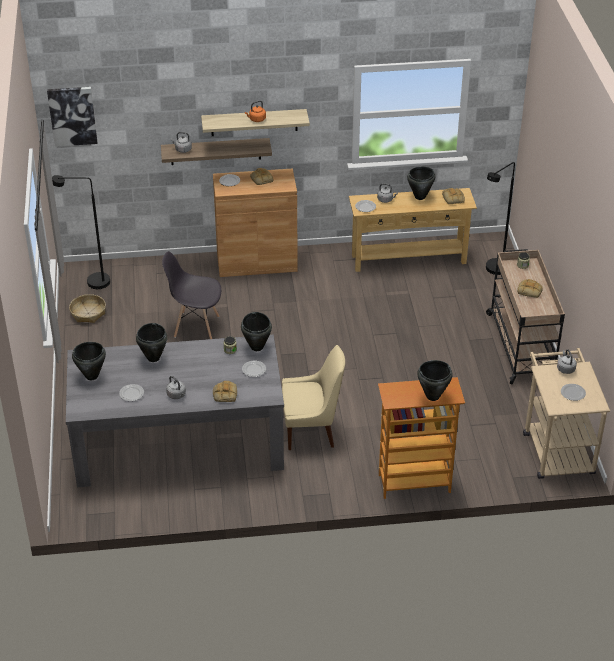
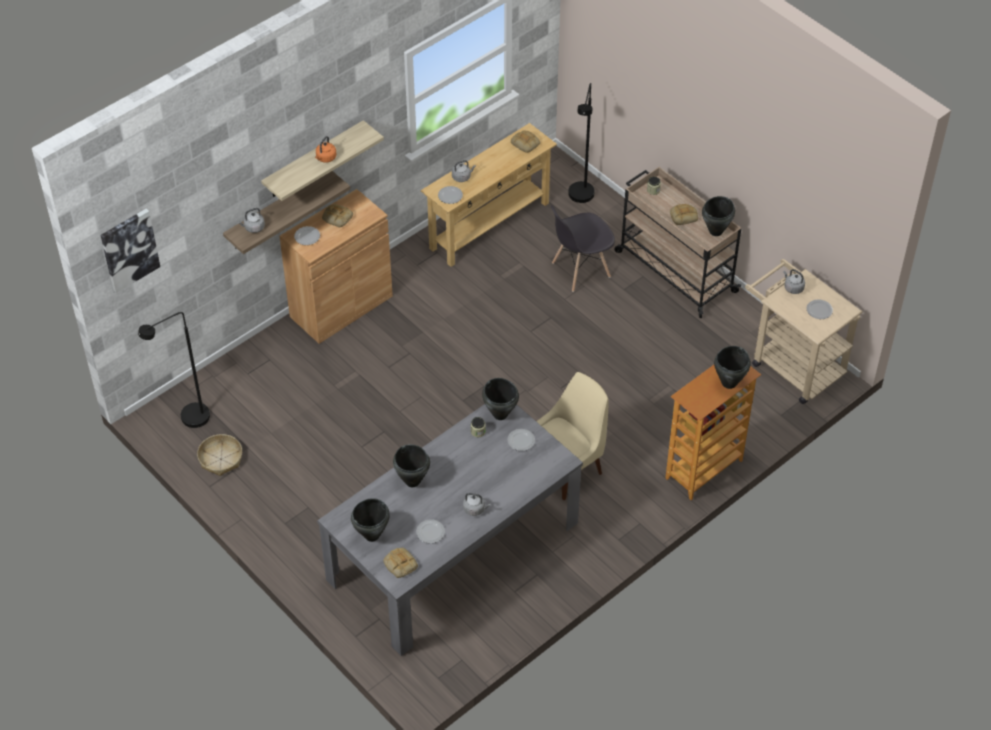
camera: 35 degrees left, 10 degrees up
grey chair [162,251,221,339] -> grey chair moved to [551,205,615,292]
bread [213,381,237,402] -> bread moved to [383,548,418,578]
black cooking pot [407,167,436,200] -> black cooking pot moved to [702,196,735,236]

